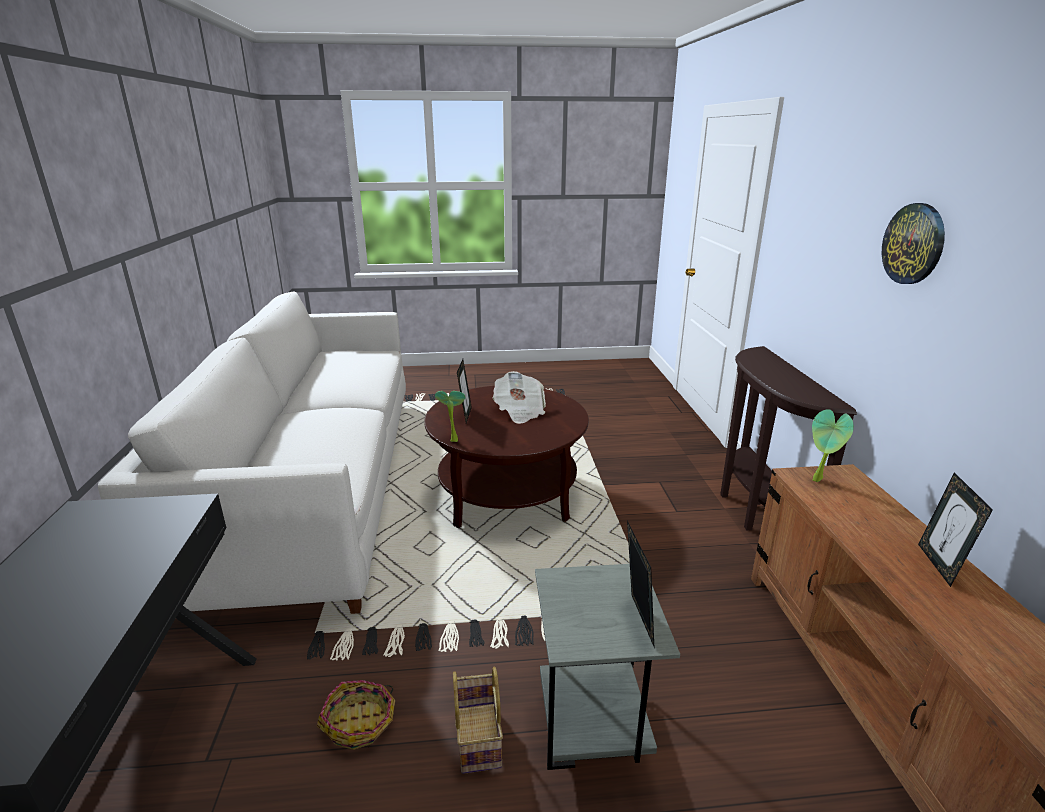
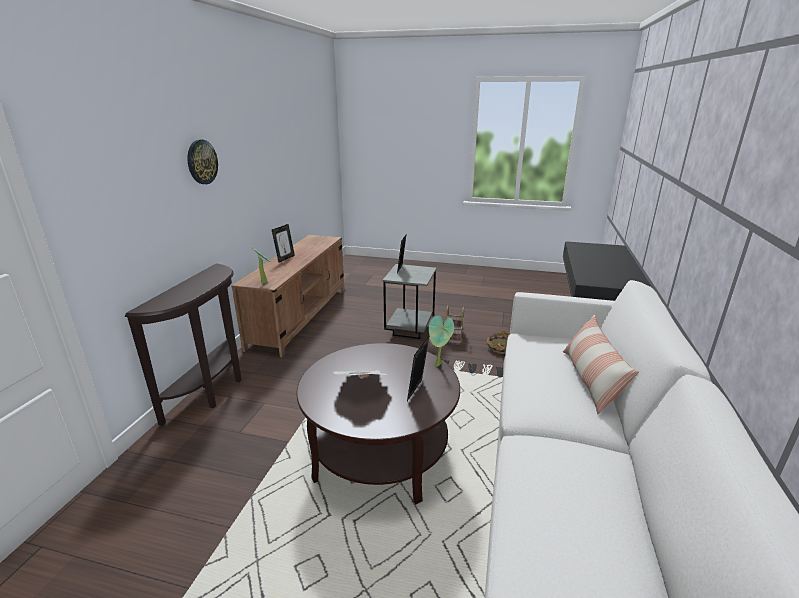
camera: 160 degrees left, 0 degrees up
none -> pillow [563,315,639,414]

